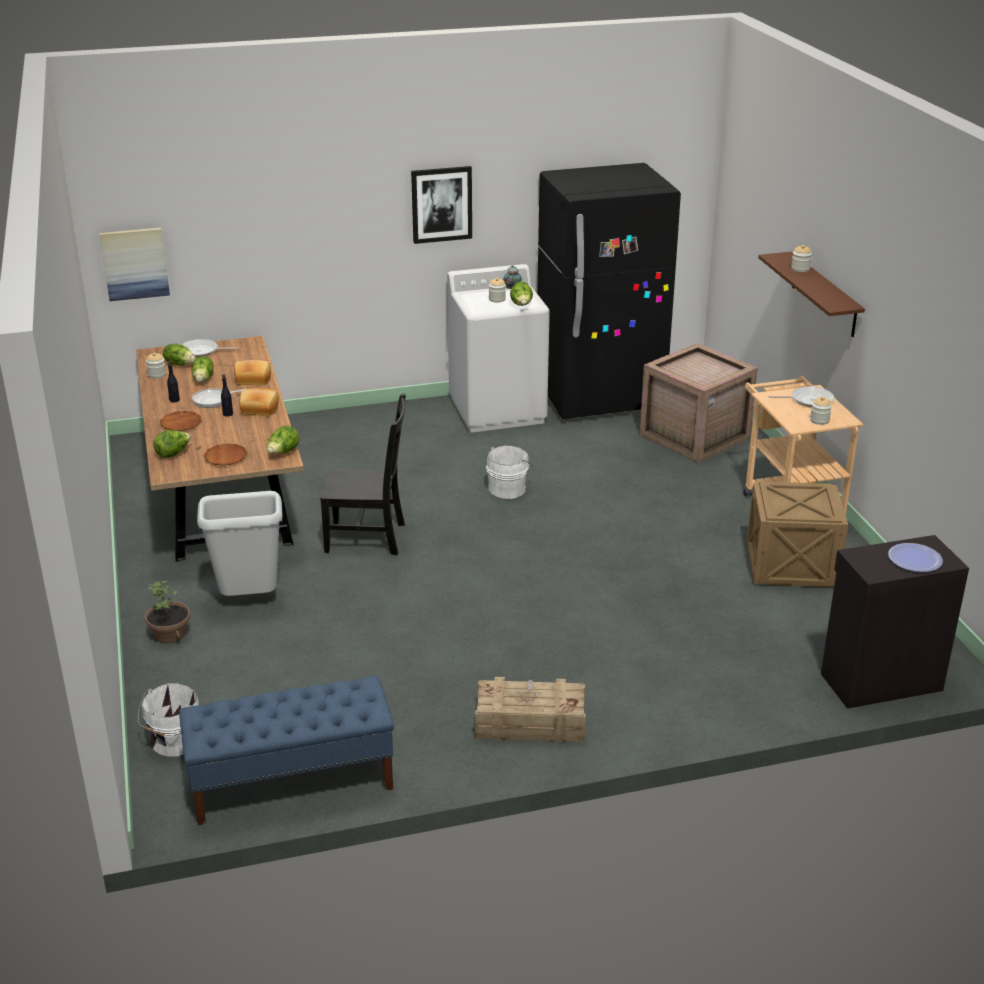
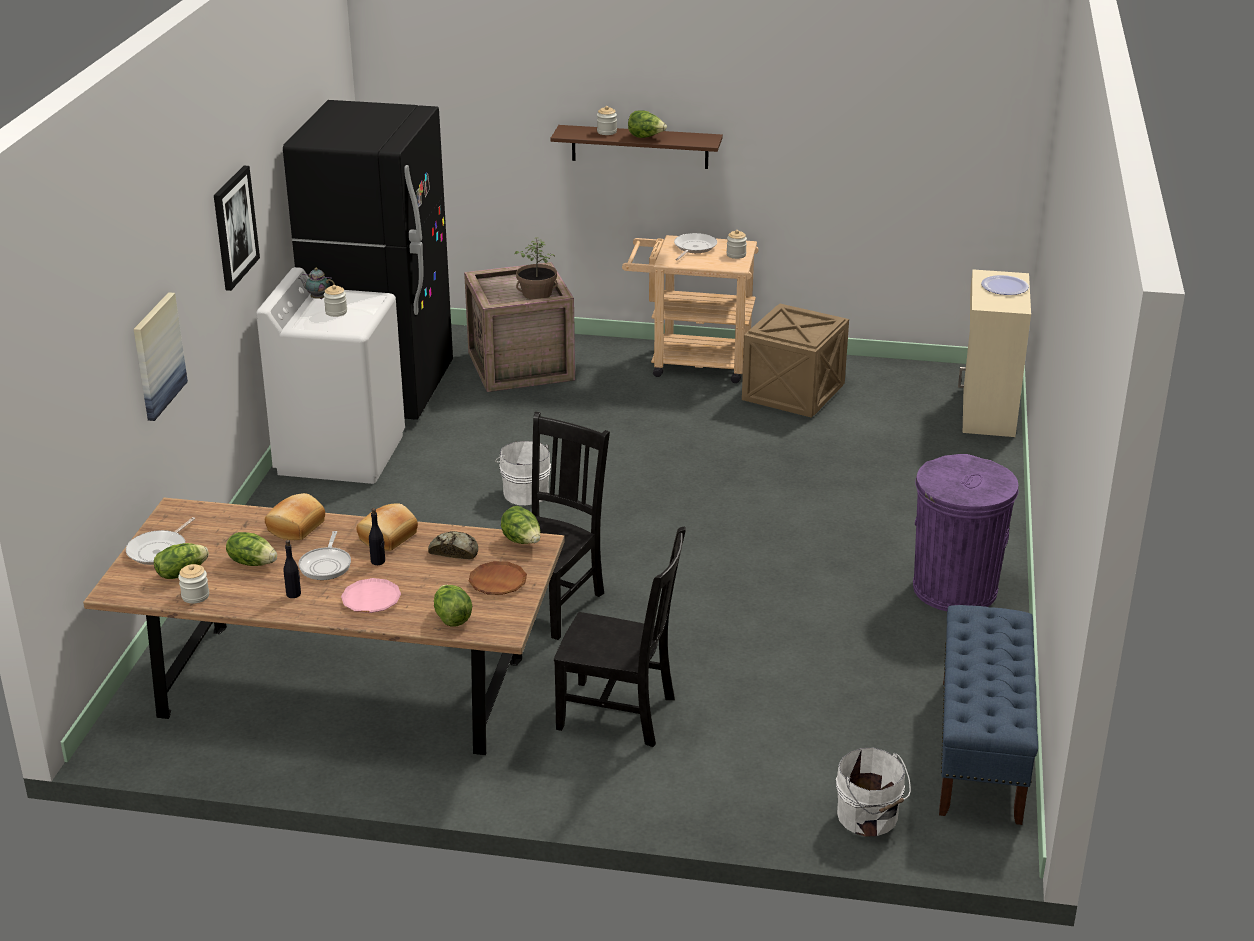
camera: 65 degrees left, 0 degrees up
picture [99,228,170,301] -> picture moved to [134,292,188,421]
potted plant [145,581,190,644] -> potted plant moved to [515,237,558,299]
brown plate [160,411,202,431] -> pink plate [341,578,401,613]
grey trash can [197,491,283,596] -> black chair [554,527,686,747]
crate [475,677,586,742] -> purple trash can [913,454,1019,611]
lettuce [510,281,533,306] -> lettuce moved to [628,110,667,138]
black cabinet [821,535,969,709] -> beige cabinet [958,269,1031,437]
none -> bread [428,531,478,559]

